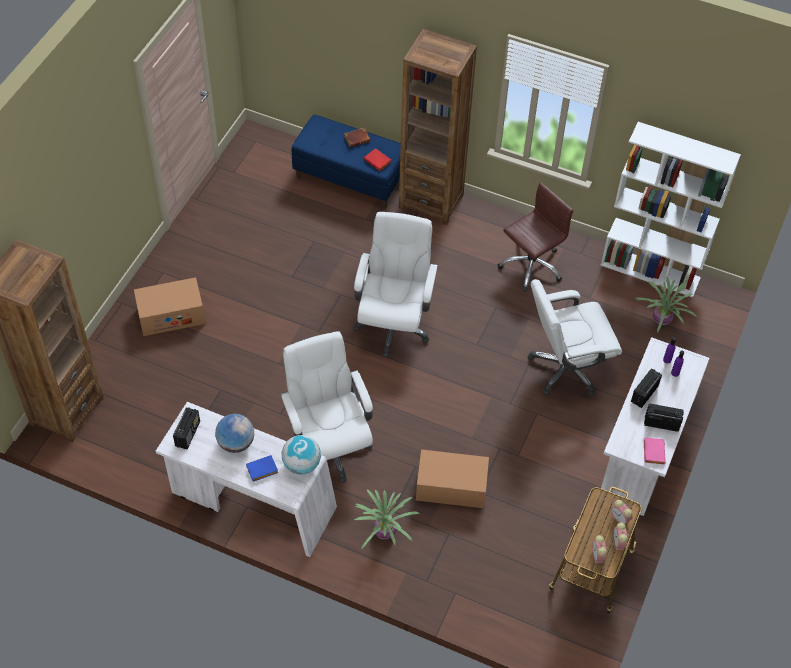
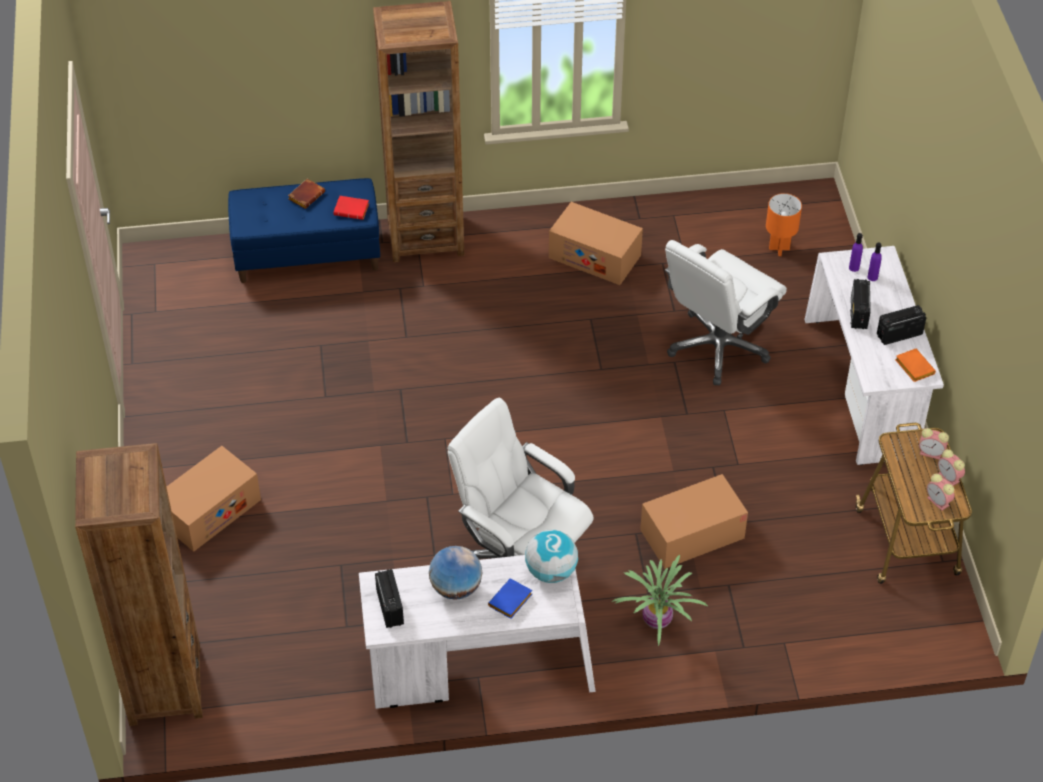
camera: 30 degrees left, 5 degrees down
white office chair [354,212,438,358] -> none
brown office chair [498,182,573,292] -> cardboard box [549,202,643,285]
white bookcase [601,122,741,297] -> none
potted plant [635,277,697,333] -> orange table lamp [766,193,802,256]
pink book [644,437,666,464] -> orange book [895,349,936,382]

